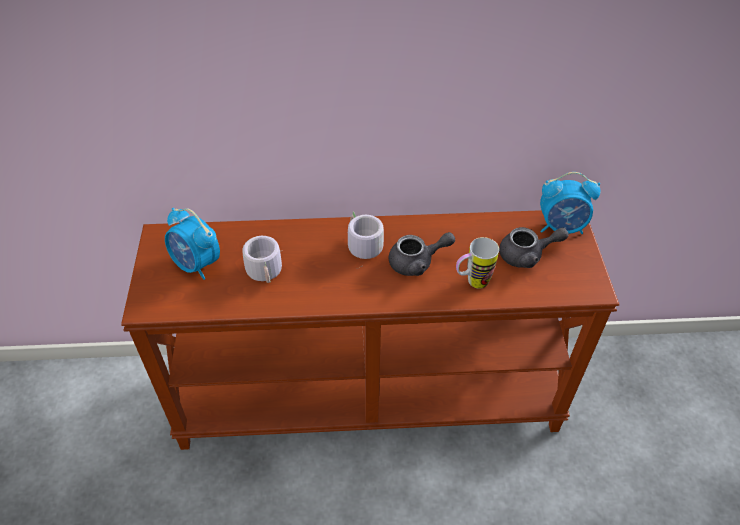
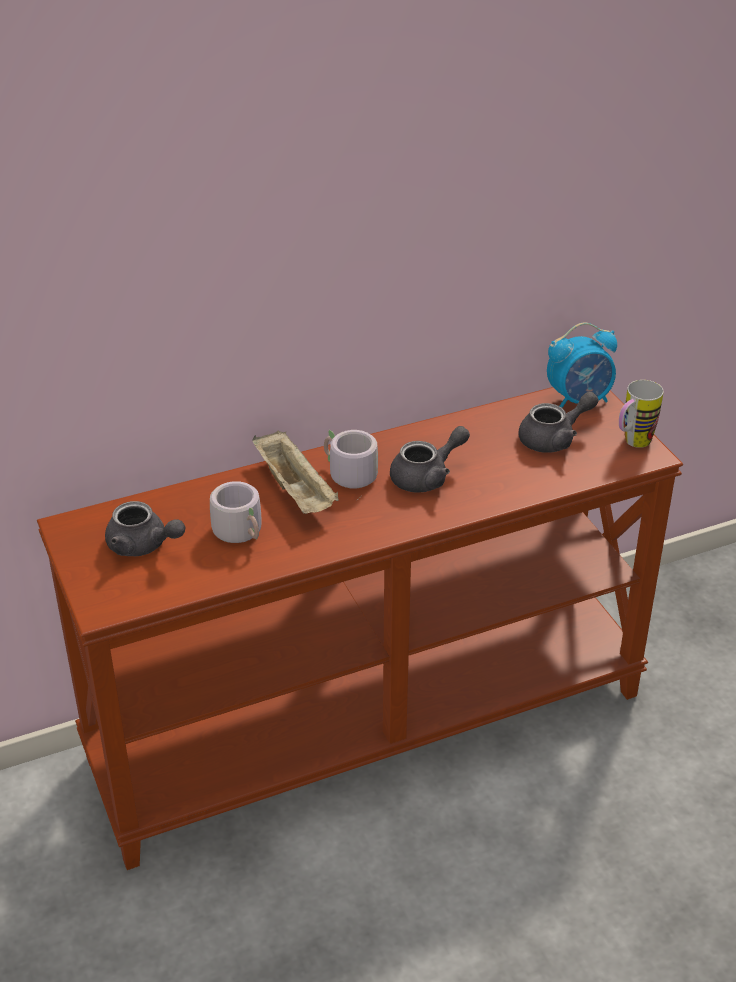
camera: 20 degrees left, 10 degrees down
alarm clock [165,208,220,280] -> grey teapot [105,501,185,556]
mug [456,237,499,289] -> mug moved to [619,380,664,448]
none -> beige tray [252,431,339,514]

